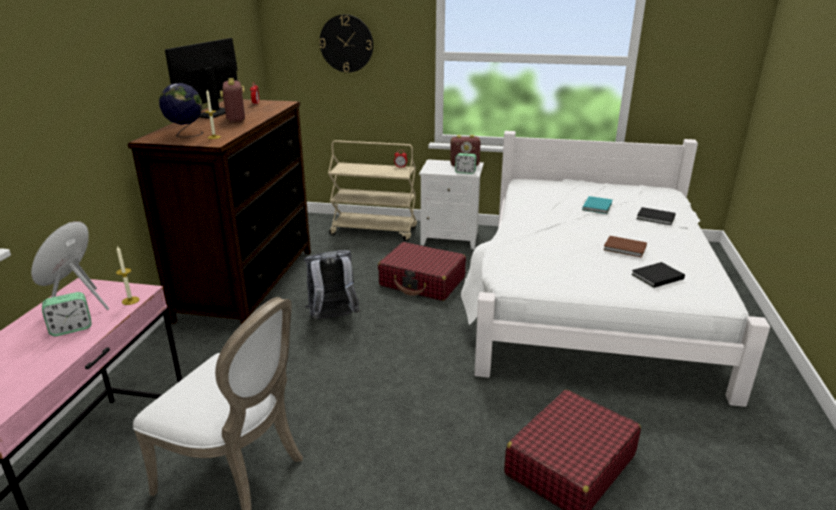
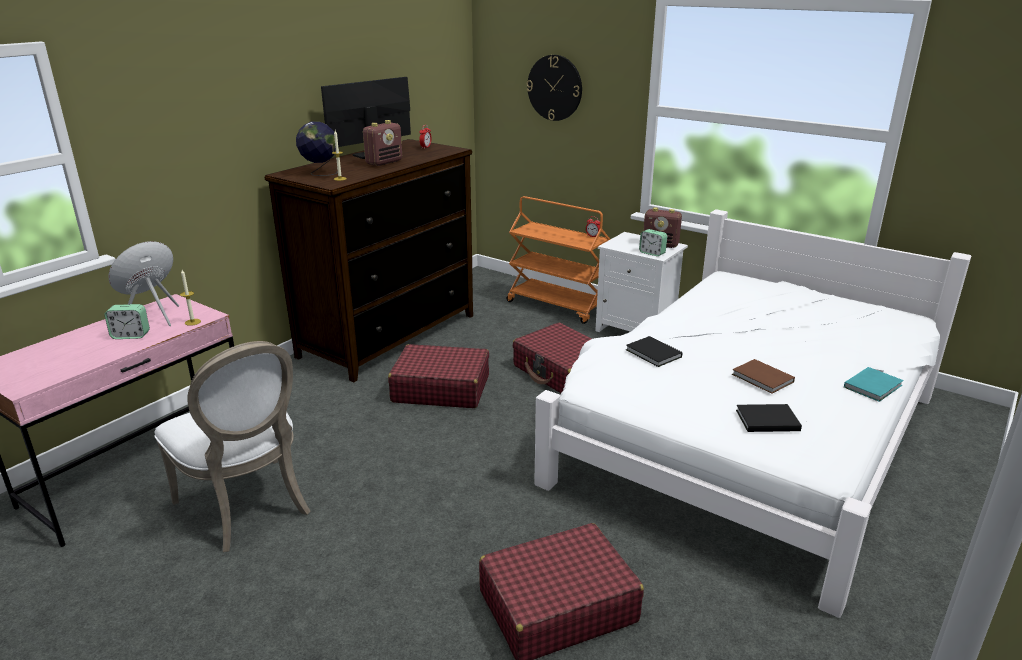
camera: 25 degrees right, 0 degrees up
radio [220,78,245,123] -> radio turned 150 degrees counterclockwise [363,120,402,166]
grey backpack [304,250,360,319] -> red suitcase [388,344,489,408]
beige cart [328,140,417,241] -> orange cart [506,196,610,324]
turquoise book [582,196,612,214] -> turquoise book moved to [844,367,904,402]
black book [637,207,676,225] -> black book moved to [626,336,683,367]

